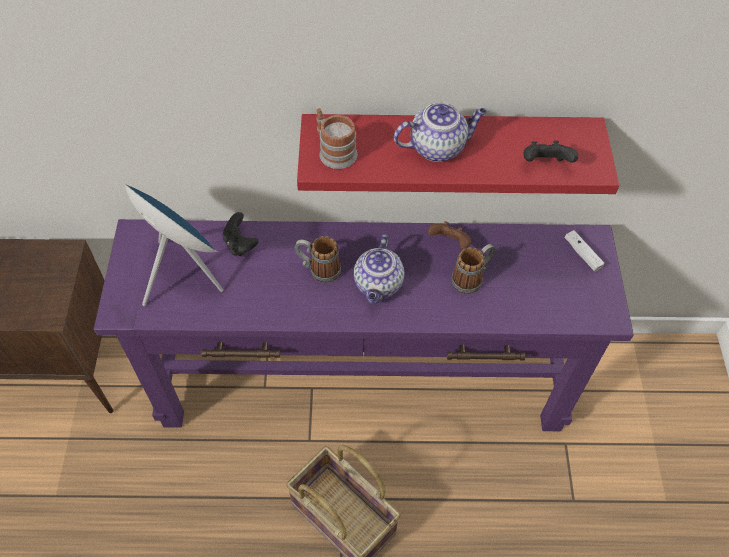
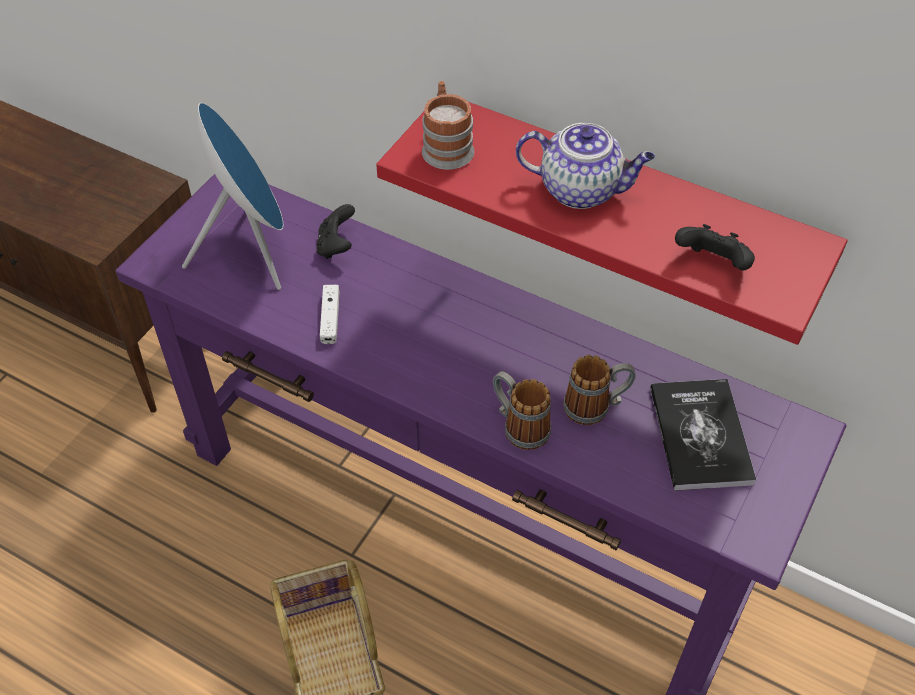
camera: 30 degrees right, 5 degrees down
mug [295,236,341,283] -> mug moved to [493,371,551,450]
teapot [354,234,405,304] -> none
brown game controller [428,221,471,249] -> none
white game controller [565,230,604,272] -> white game controller moved to [320,285,340,344]
none -> book [650,379,756,491]

